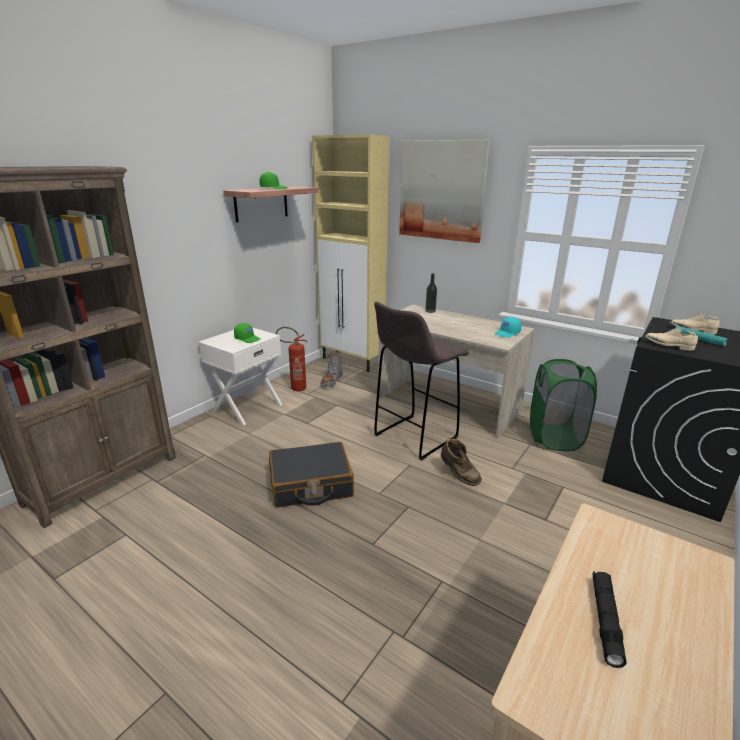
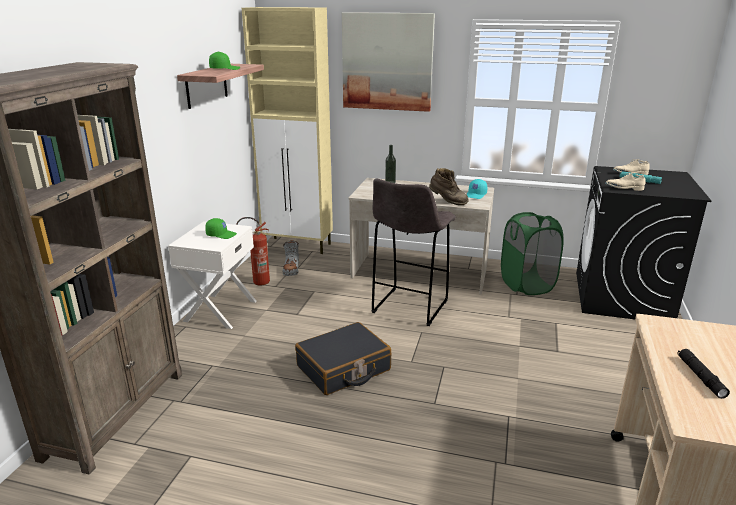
camera: 20 degrees left, 0 degrees up
brown boot [441,438,482,486] -> brown boot moved to [429,168,468,205]

